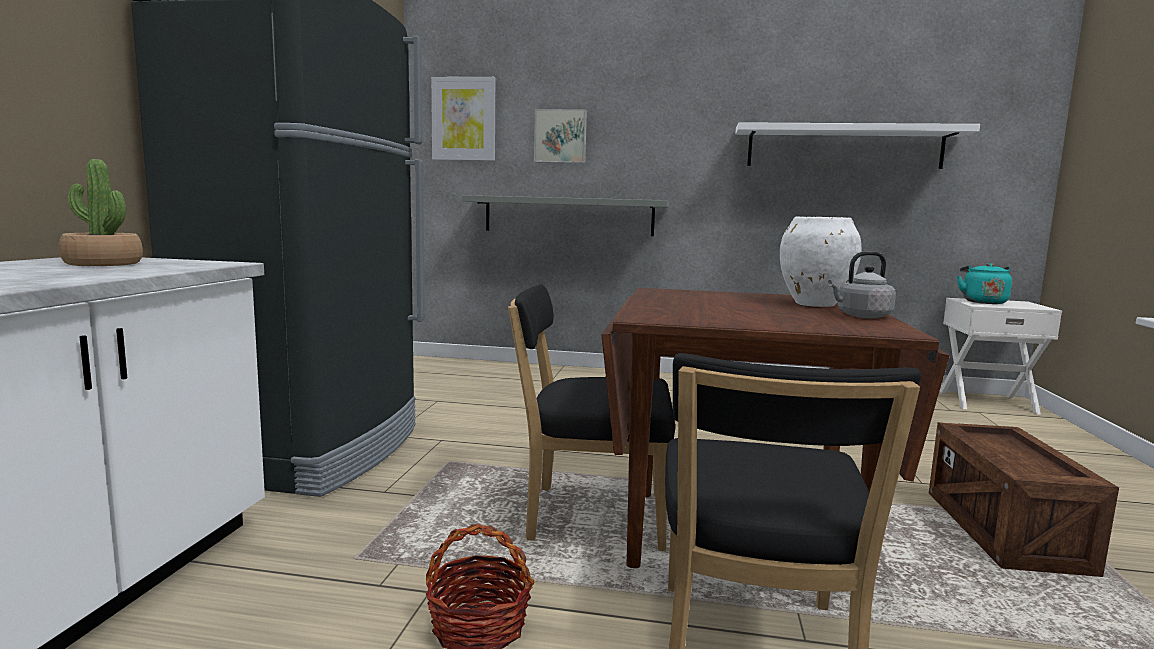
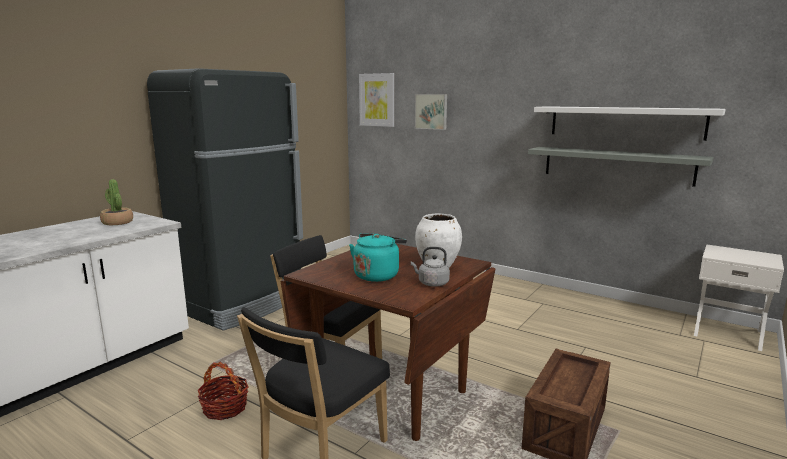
camera: 25 degrees right, 5 degrees up
grey shelf [462,195,669,236] -> grey shelf moved to [528,147,713,187]
turquoise kettle [957,263,1012,304] -> turquoise kettle moved to [349,233,407,282]

